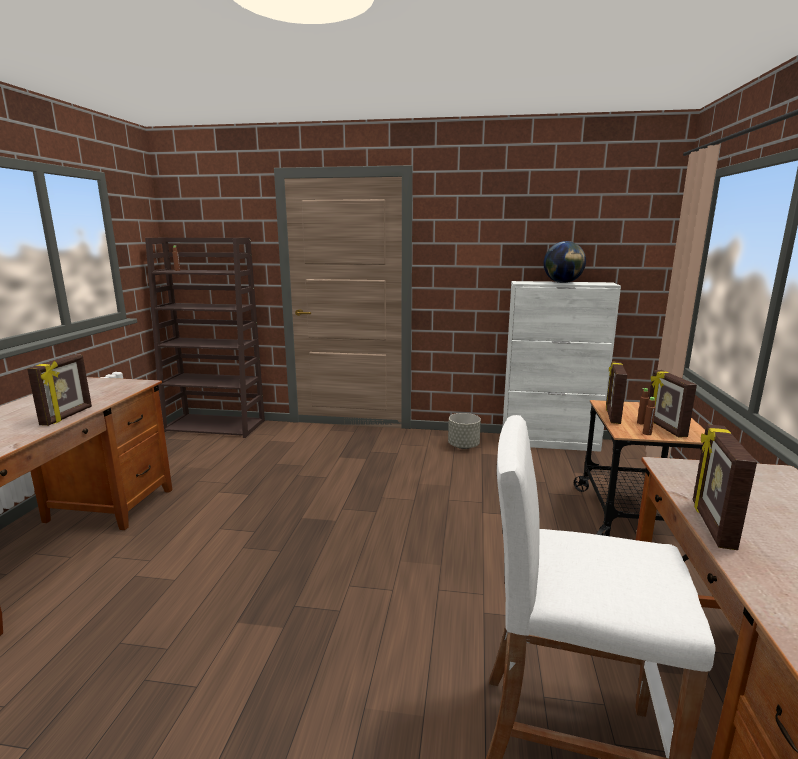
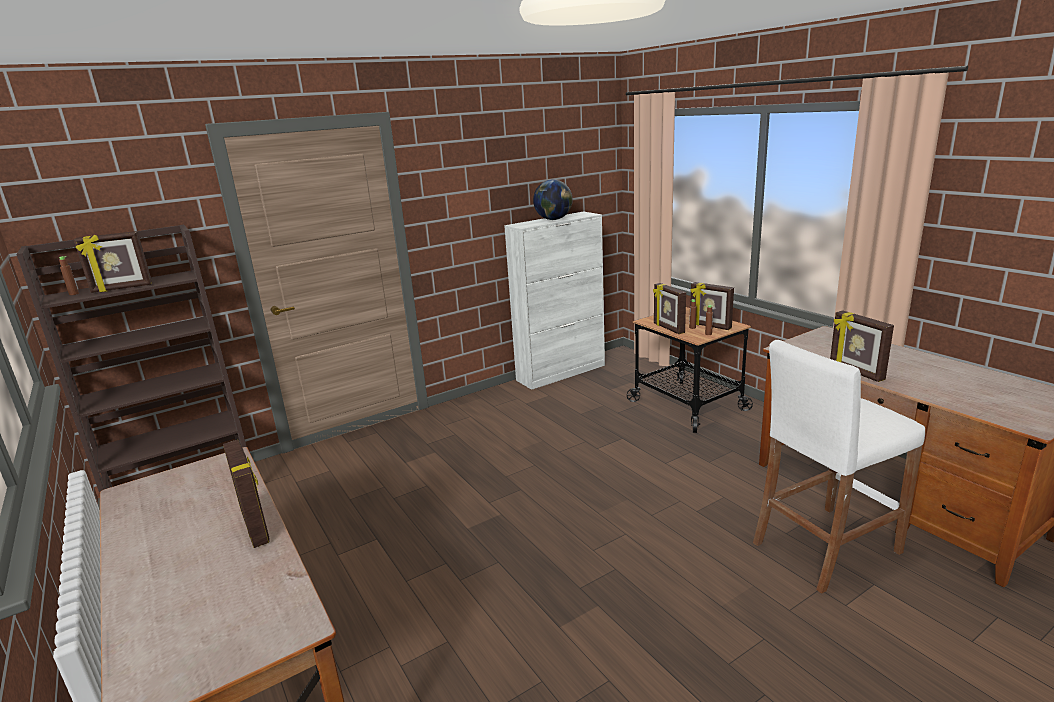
camera: 40 degrees left, 5 degrees up
grey planter [448,413,481,449] -> none
none -> picture frame [74,231,152,293]

